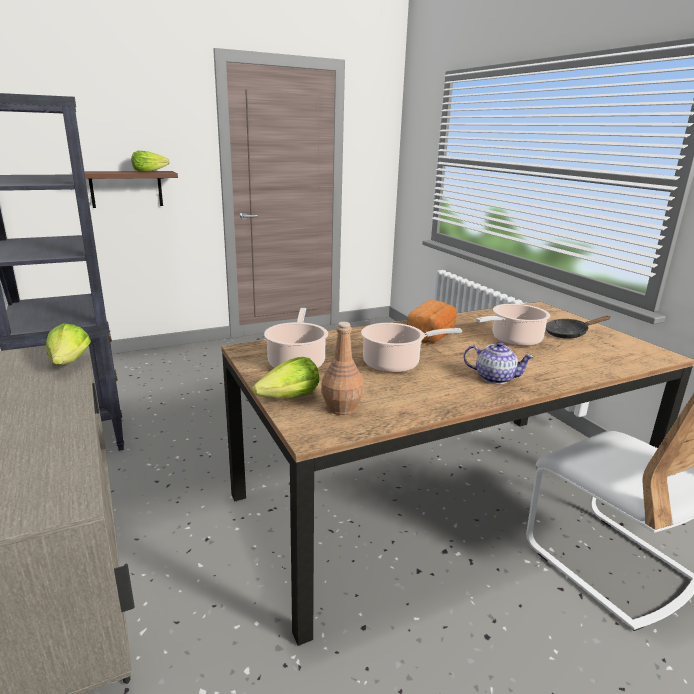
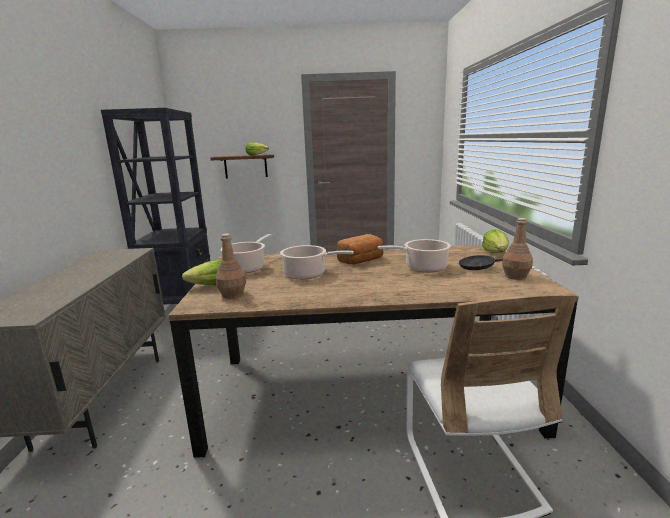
camera: 25 degrees right, 5 degrees down
lettuce [46,323,91,365] -> lettuce moved to [482,229,509,253]
teapot [464,342,534,384] -> none
none -> brown bottle [502,218,533,280]

